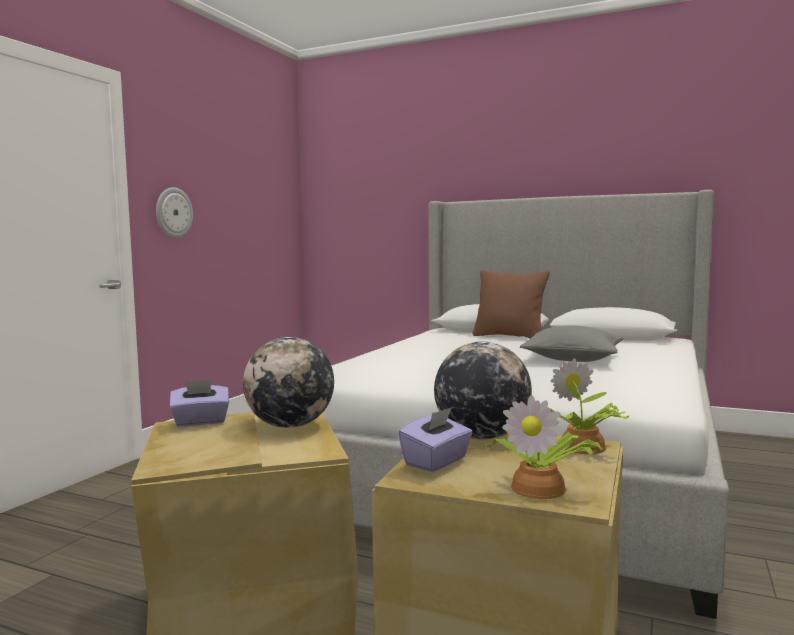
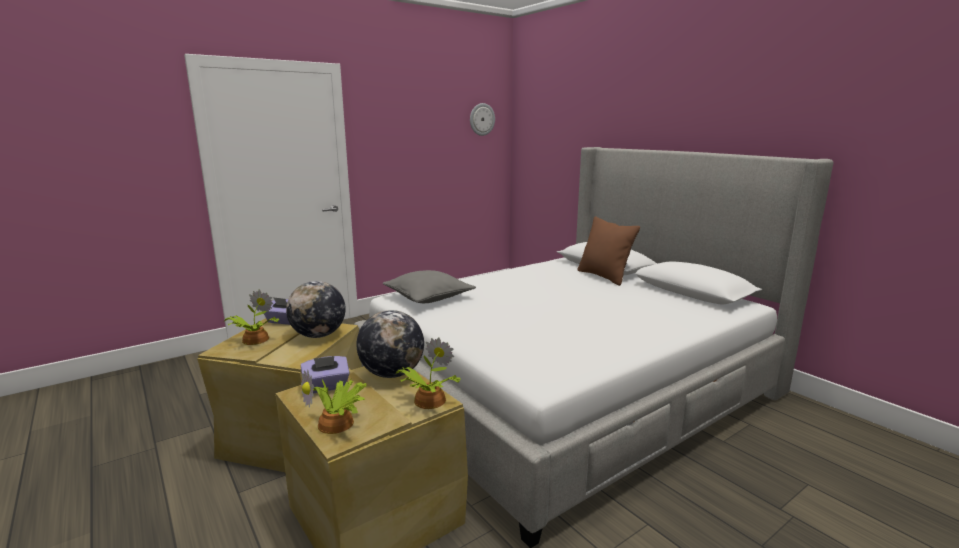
camera: 30 degrees right, 10 degrees up
wall clock [156,187,193,238] -> wall clock moved to [470,103,495,136]
grey pillow [520,325,624,362] -> grey pillow moved to [383,270,476,303]
none -> potted plant [224,290,279,345]

